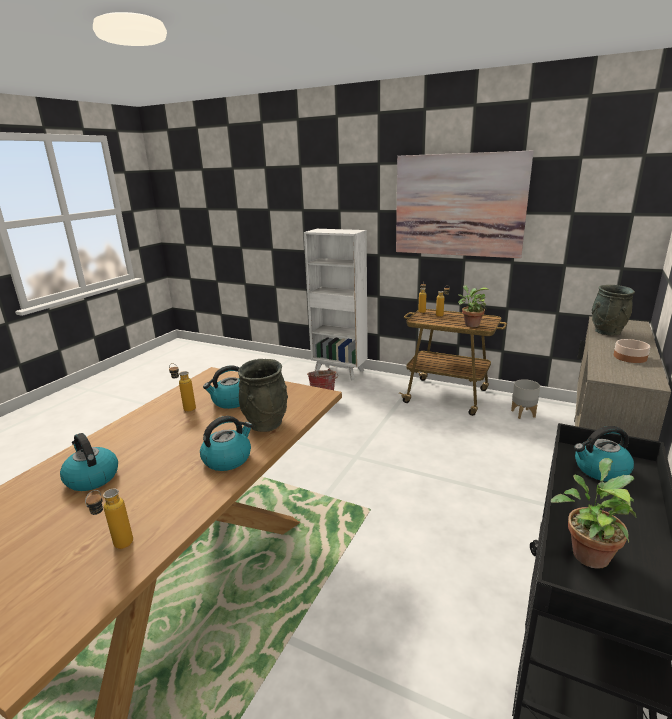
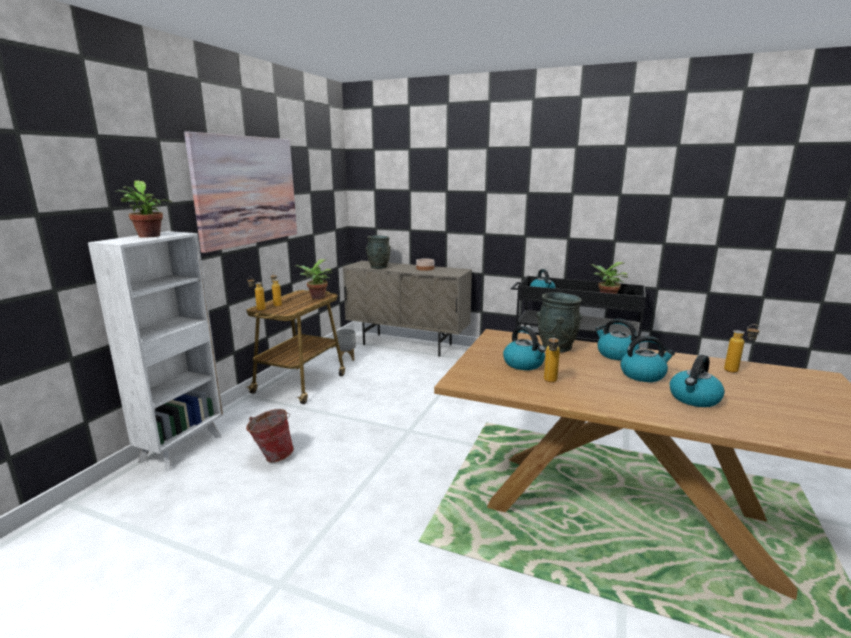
camera: 95 degrees left, 5 degrees down
none -> potted plant [115,181,172,238]
none -> kettle [620,336,675,382]

